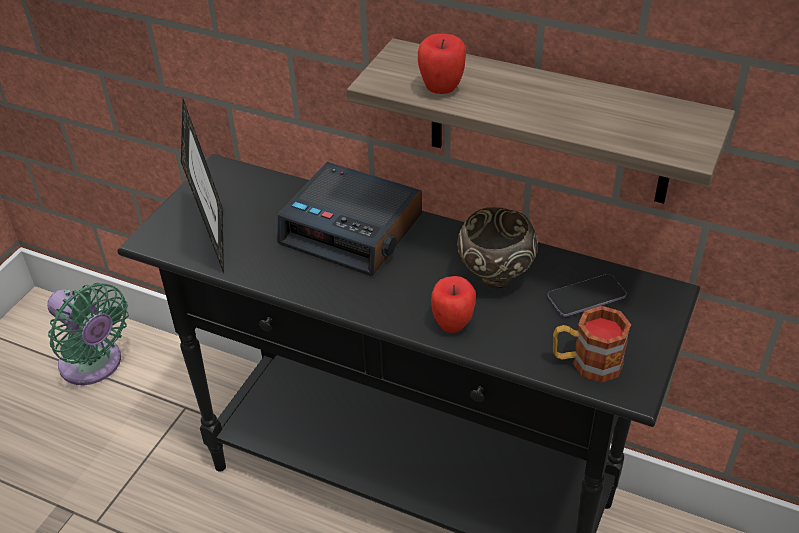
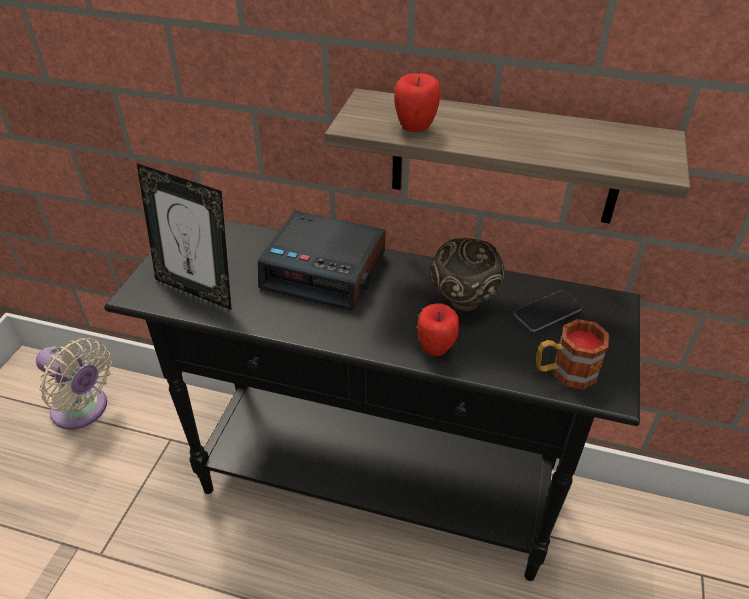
camera: 10 degrees left, 0 degrees up
green fan [47,283,129,385] -> beige fan [36,338,112,430]
picture frame [181,99,224,273] -> picture frame turned 135 degrees clockwise [137,163,232,310]

